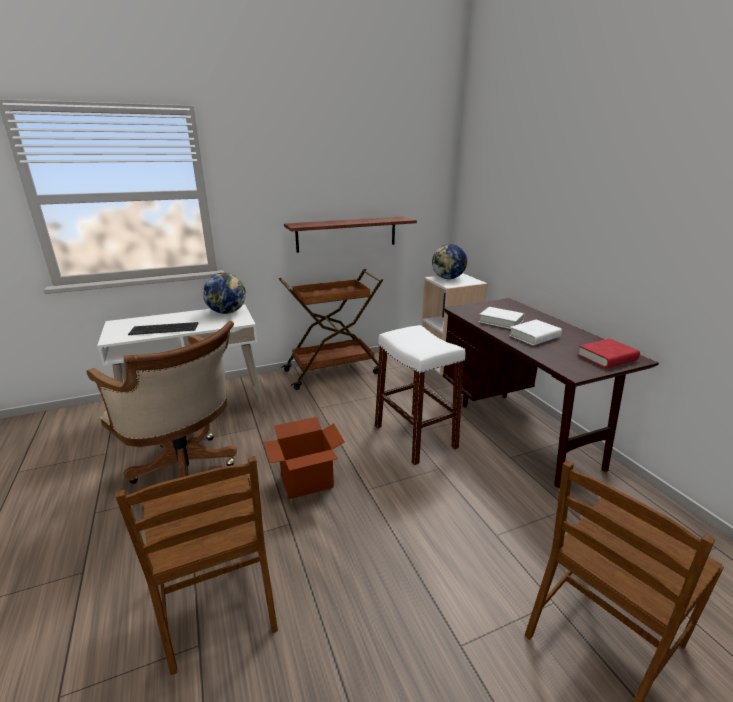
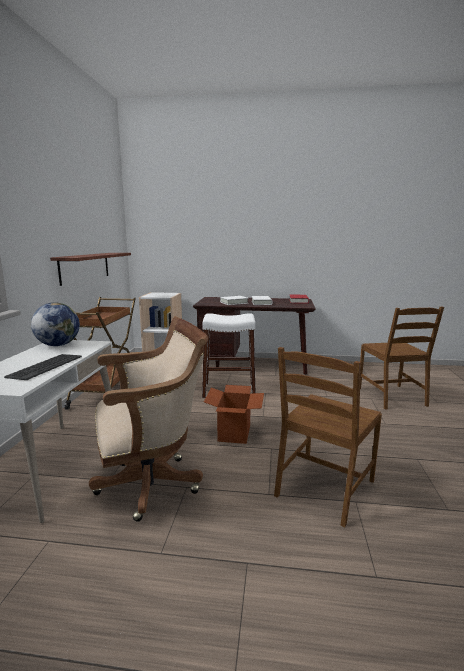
camera: 60 degrees left, 10 degrees down
brown chair [116,456,278,675] -> brown chair turned 120 degrees clockwise [274,347,382,527]
globe [432,244,467,279] -> none

